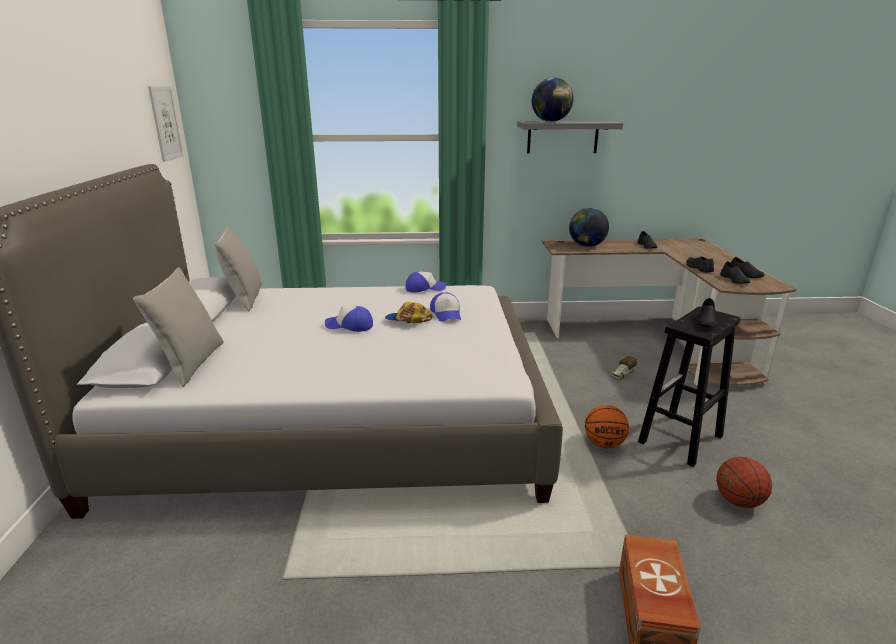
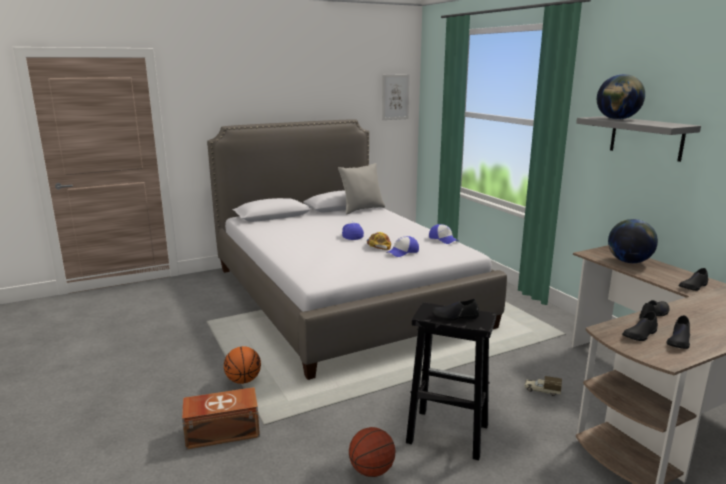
camera: 65 degrees right, 5 degrees down
grey pillow [133,267,223,387] -> none
basketball [585,405,629,448] -> basketball moved to [224,346,261,384]

